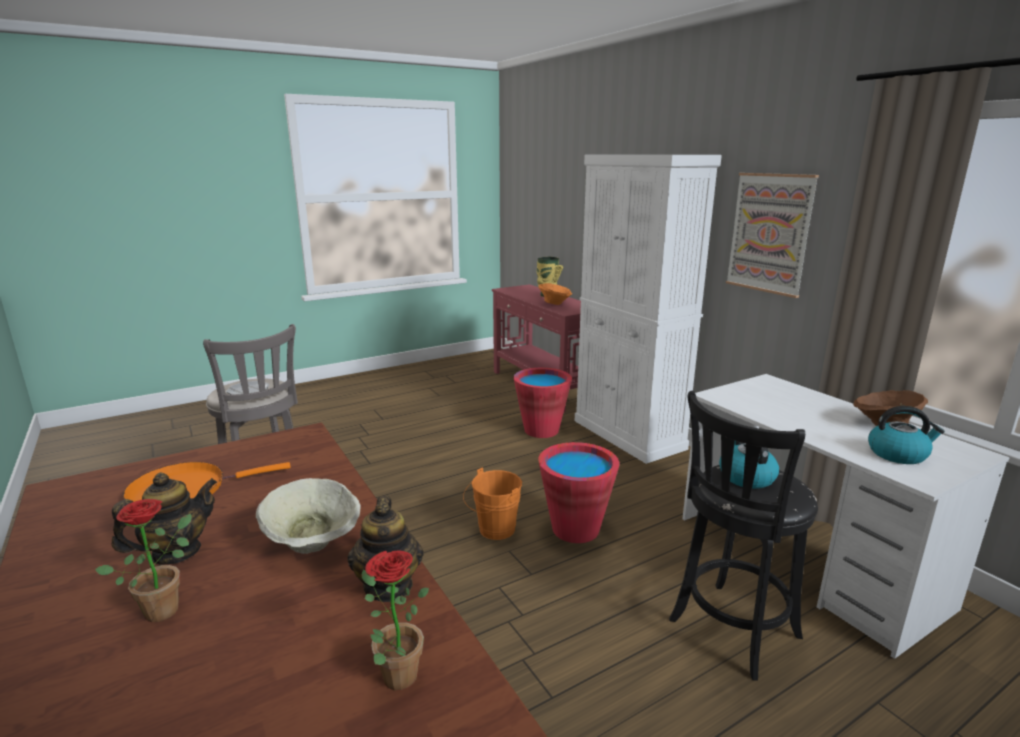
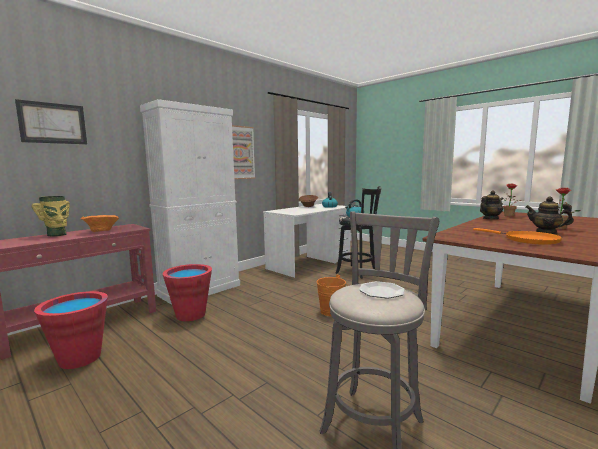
camera: 105 degrees left, 10 degrees down
beige bowl [256,478,361,554] -> none
red bucket [538,442,620,543] -> red bucket moved to [34,291,108,369]
none -> picture [15,99,87,144]

